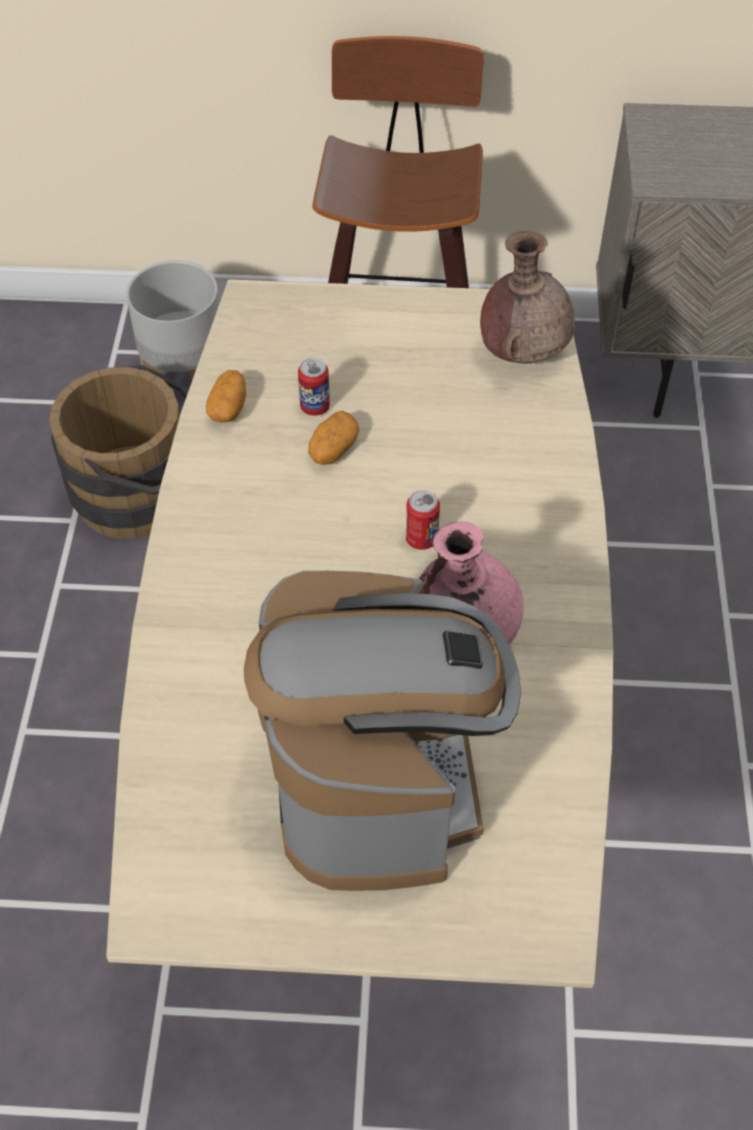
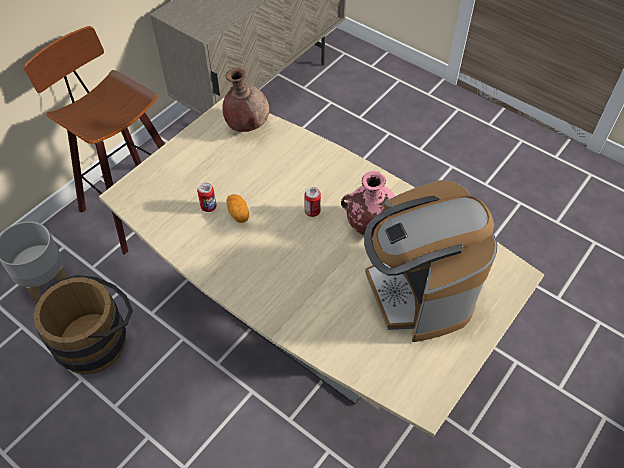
camera: 55 degrees left, 0 degrees up
potato [206,370,246,422] -> none
coffee machine [244,571,521,891] -> coffee machine turned 135 degrees counterclockwise [364,180,498,342]

